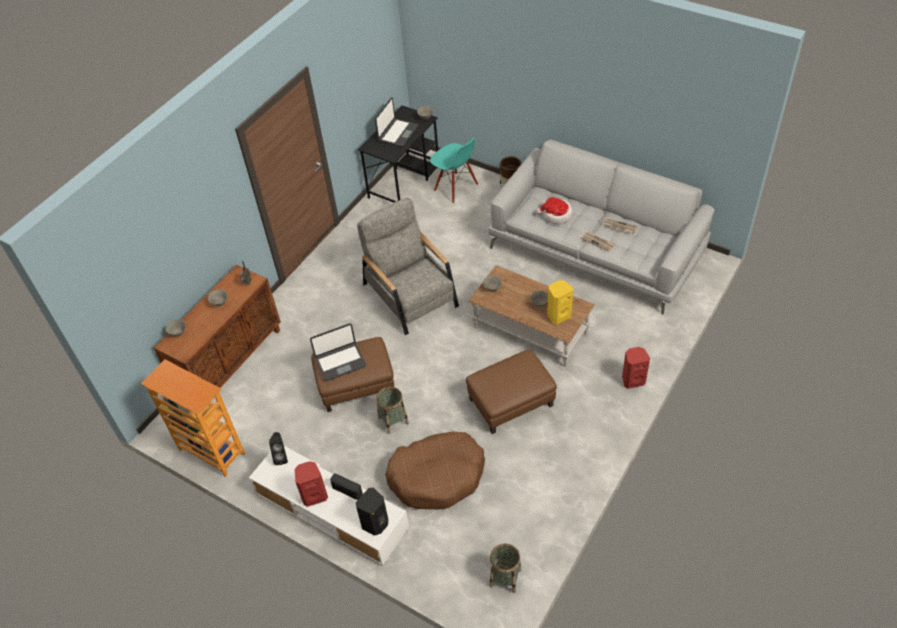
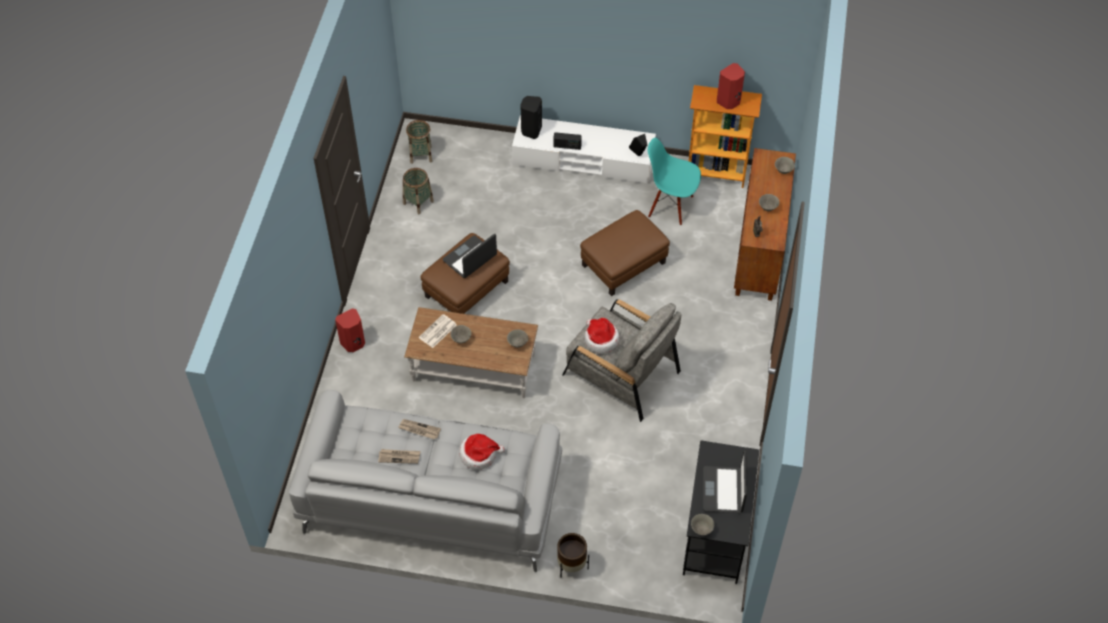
camera: 155 degrees right, 5 degrees up
red speaker [294,461,328,507] -> red speaker moved to [717,63,745,109]
laptop [310,323,366,381] -> laptop moved to [442,234,497,278]
basket [376,387,409,434] -> basket moved to [403,168,434,214]
brown dog bed [385,432,485,509] -> none
turquoise chair [430,137,478,203] -> turquoise chair moved to [648,138,701,225]
yellow speaker [547,280,573,325] -> newspaper [418,314,457,348]
none -> hat [584,318,619,353]

